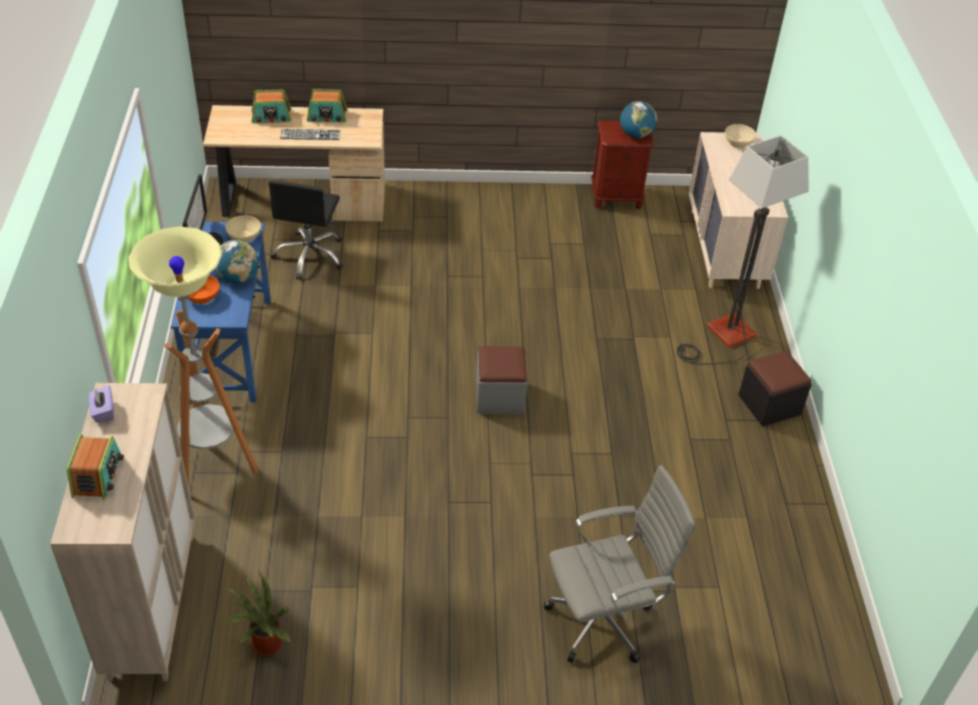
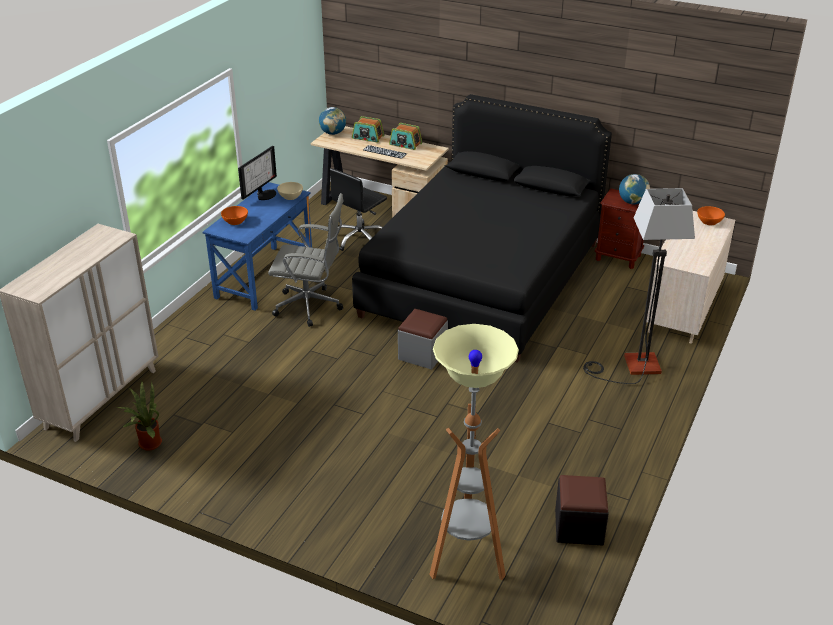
camera: 30 degrees right, 10 degrees down
radio [67,434,124,500] -> none
purple tissue box [89,385,114,423] -> none
floor lamp [129,227,258,486] -> floor lamp moved to [429,324,519,580]
globe [215,240,258,283] -> globe moved to [319,107,346,135]
grey office chair [544,465,695,663] -> grey office chair moved to [268,193,344,327]
beige bowl [725,124,756,148] -> orange bowl [697,206,725,225]
black ottoman [739,351,812,426] -> black ottoman moved to [555,475,609,546]
none -> black bed [352,94,612,363]

